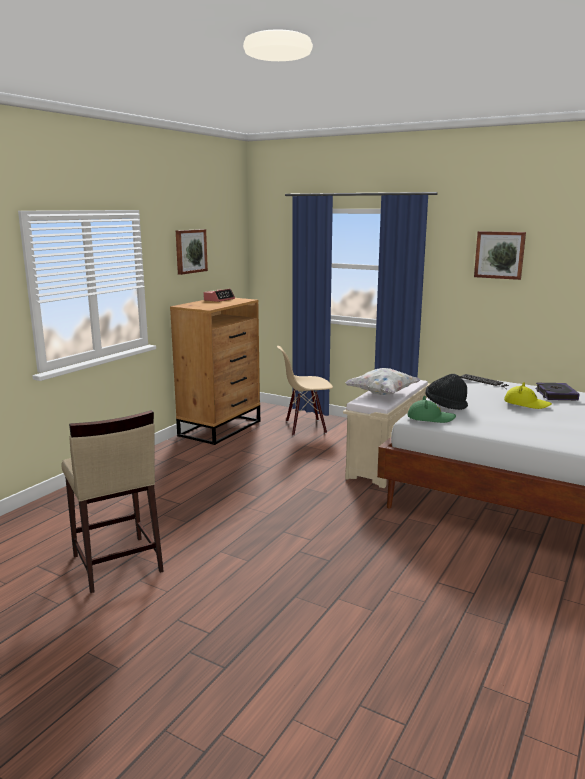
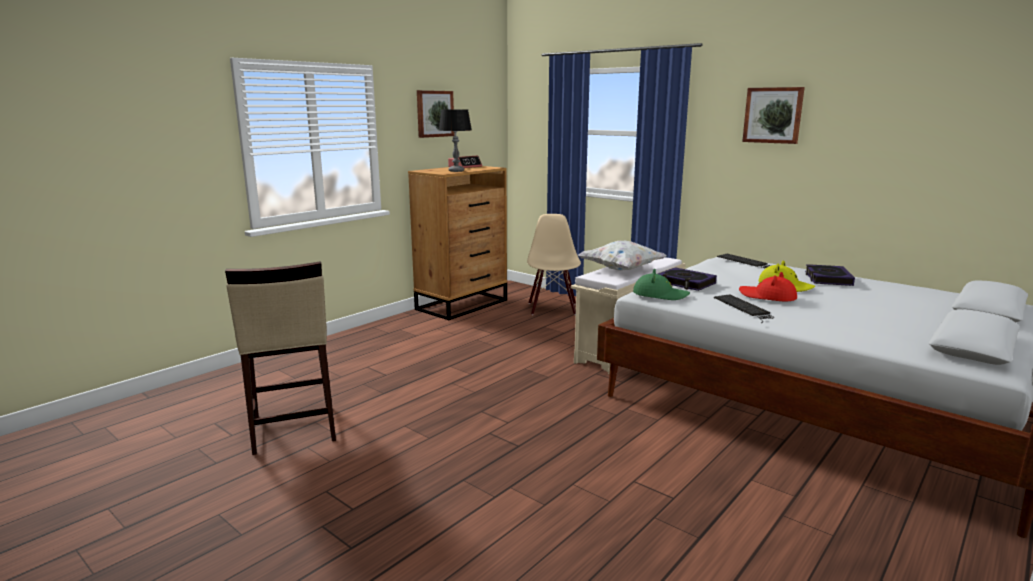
camera: 10 degrees right, 0 degrees up
beige chair [277,346,333,436] -> beige chair turned 90 degrees clockwise [527,214,581,315]
black hat [425,374,468,410] -> book [658,267,717,291]
none -> table lamp [439,109,472,172]
none -> keyboard [714,294,773,323]
none -> red hat [739,272,797,301]

